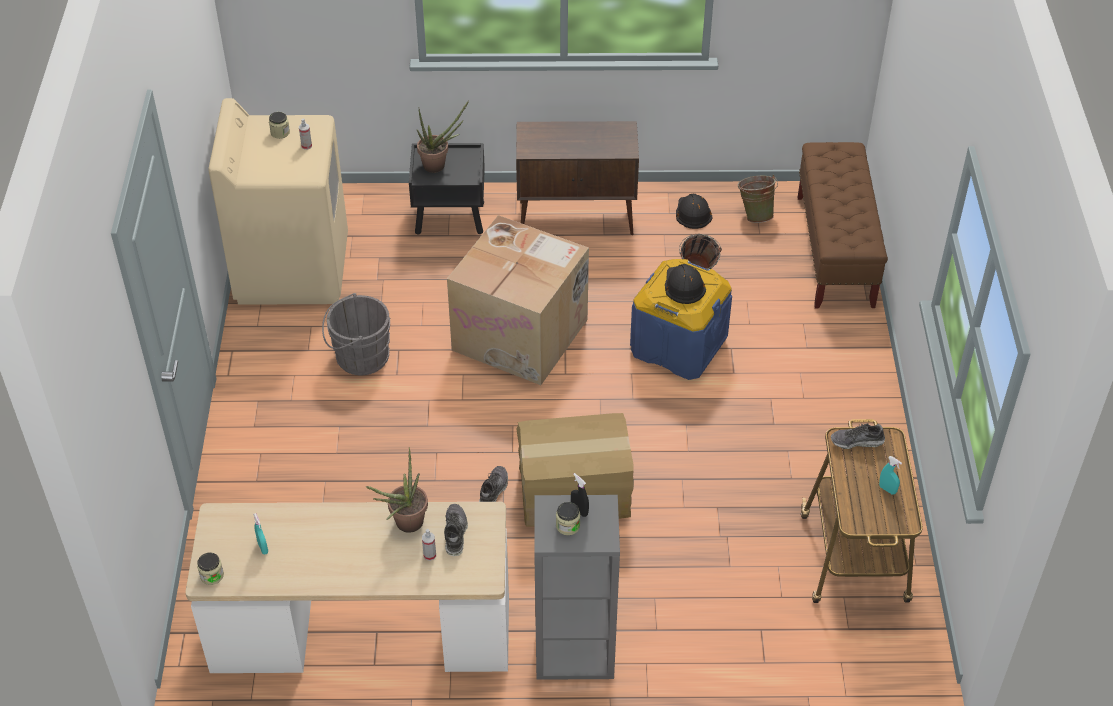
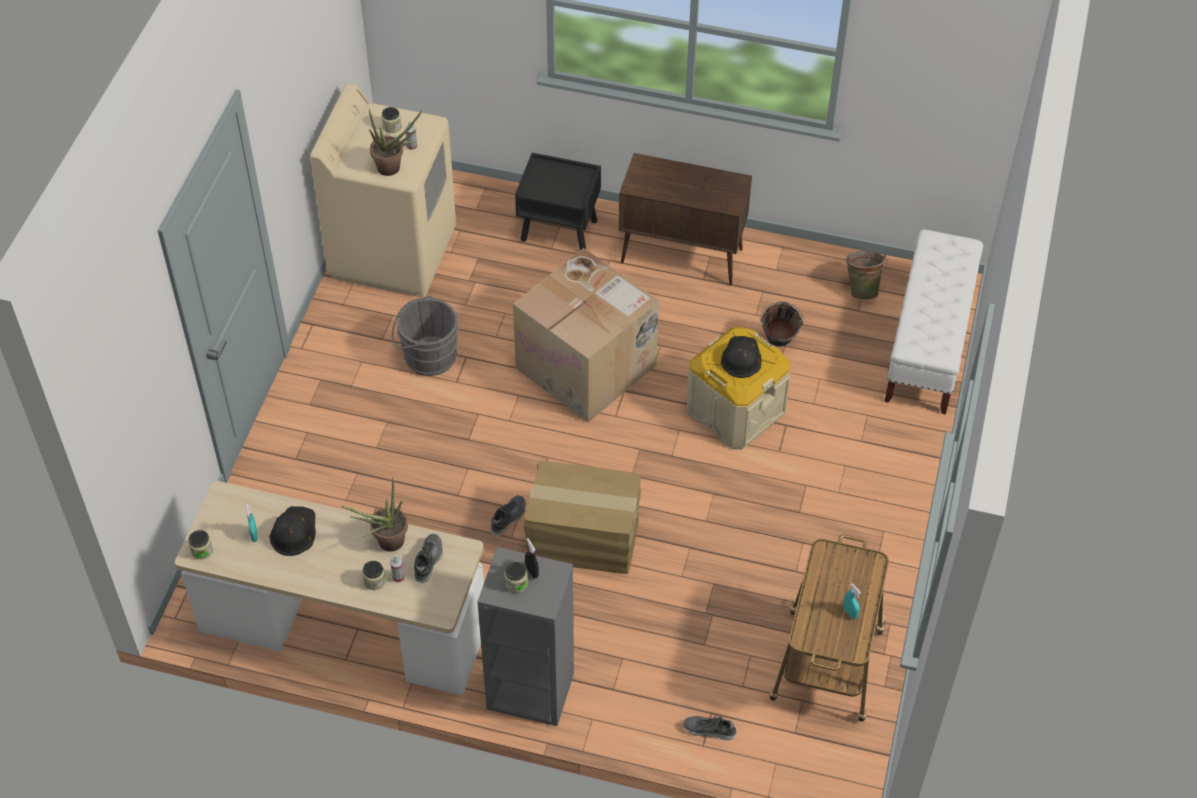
camera: 15 degrees right, 5 degrees up
potted plant [417,100,469,173] -> potted plant moved to [369,109,422,176]
blue storage box [630,259,732,380] -> beige storage box [687,327,790,449]
black hard hat [676,194,713,229] -> black hard hat moved to [269,506,316,556]
brown bench [797,142,888,309] -> white bench [884,230,983,415]
shoe [831,423,885,449] -> shoe moved to [684,716,736,741]
none -> jar [362,561,386,590]

